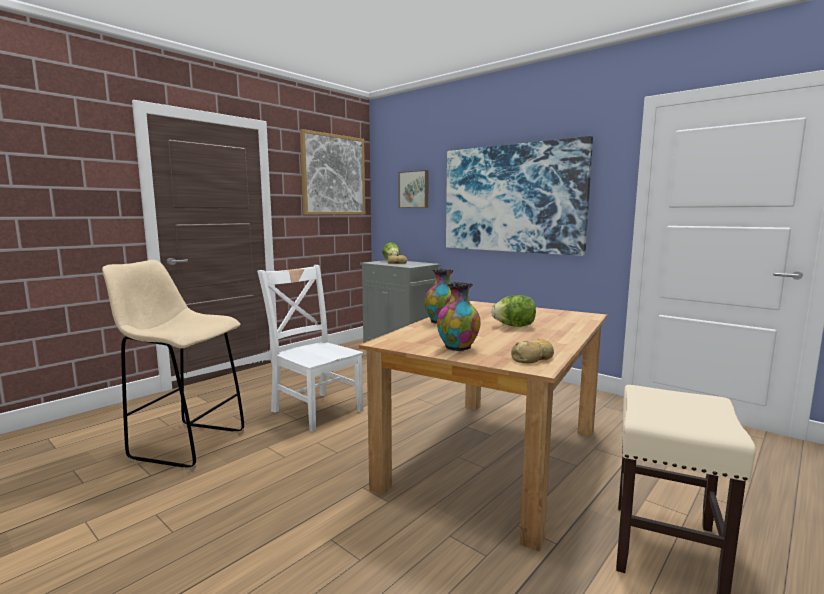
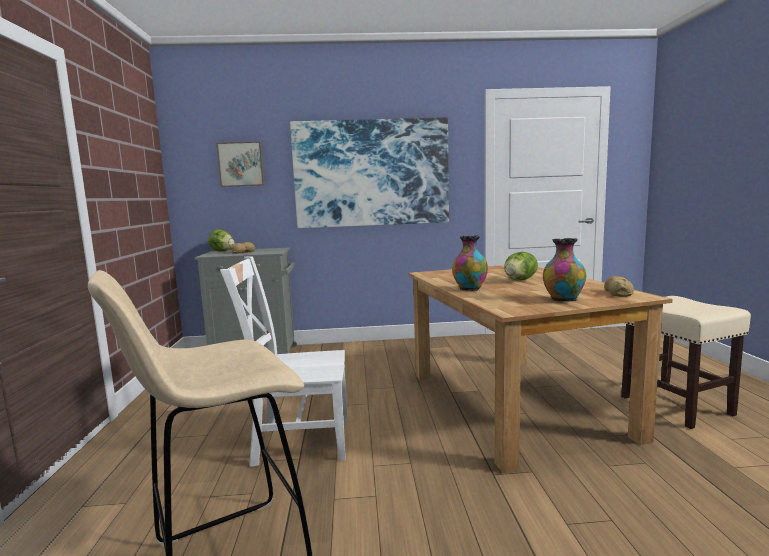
camera: 45 degrees left, 0 degrees up
picture [300,129,365,215] -> none

